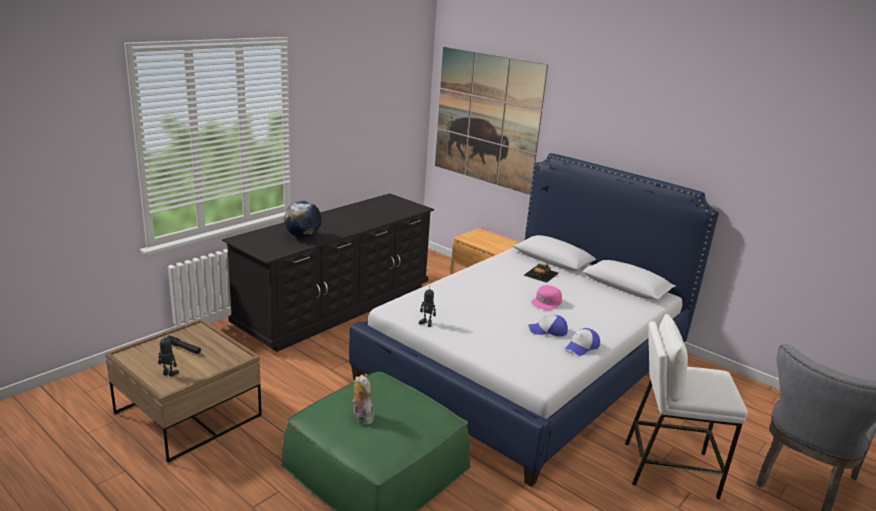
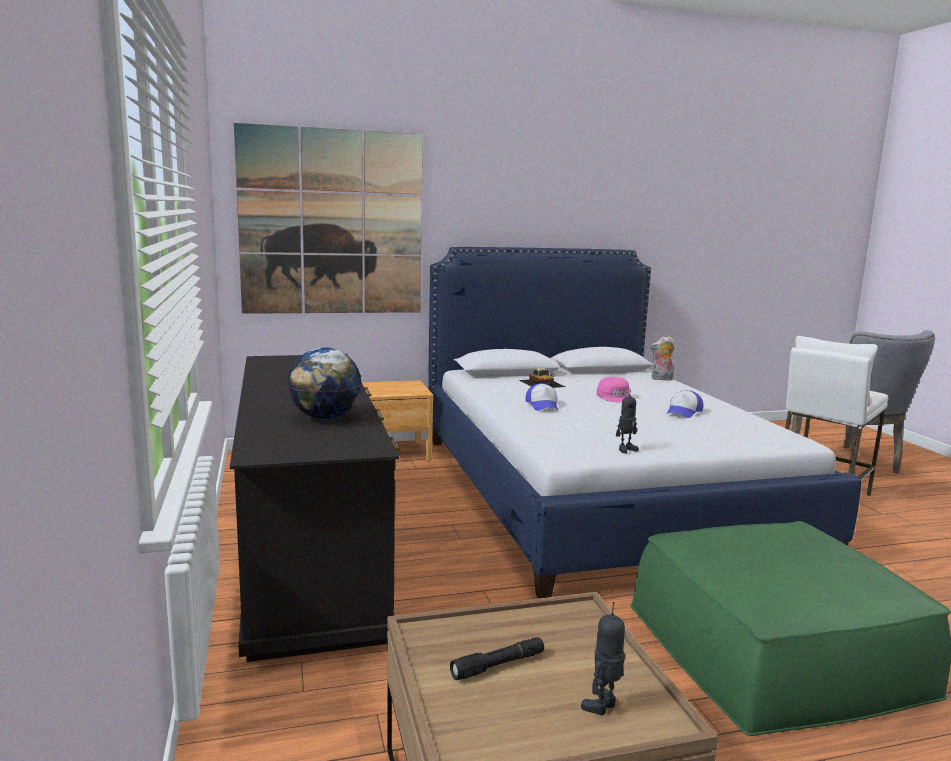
camera: 55 degrees left, 10 degrees down
plush toy [352,375,374,425] -> plush toy moved to [650,336,675,380]
cap [565,328,600,356] -> cap moved to [525,383,558,411]

